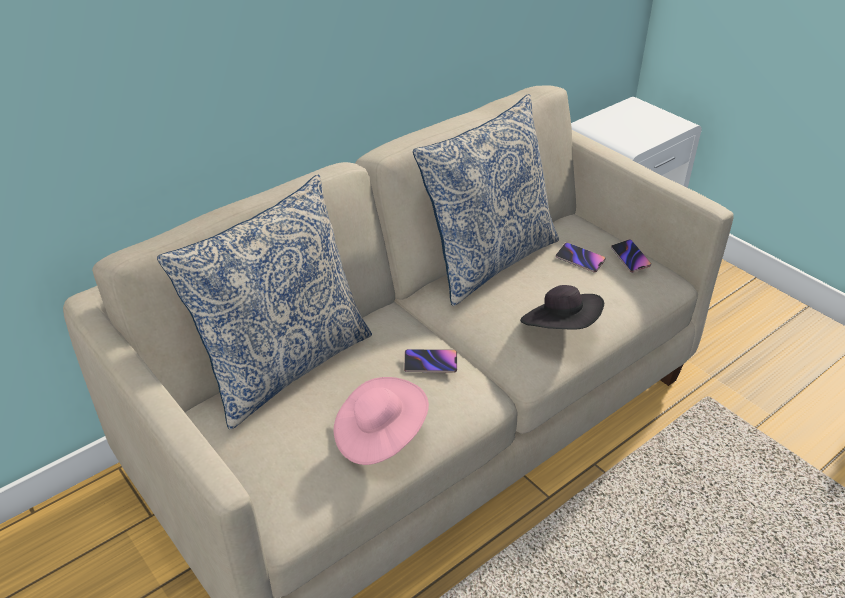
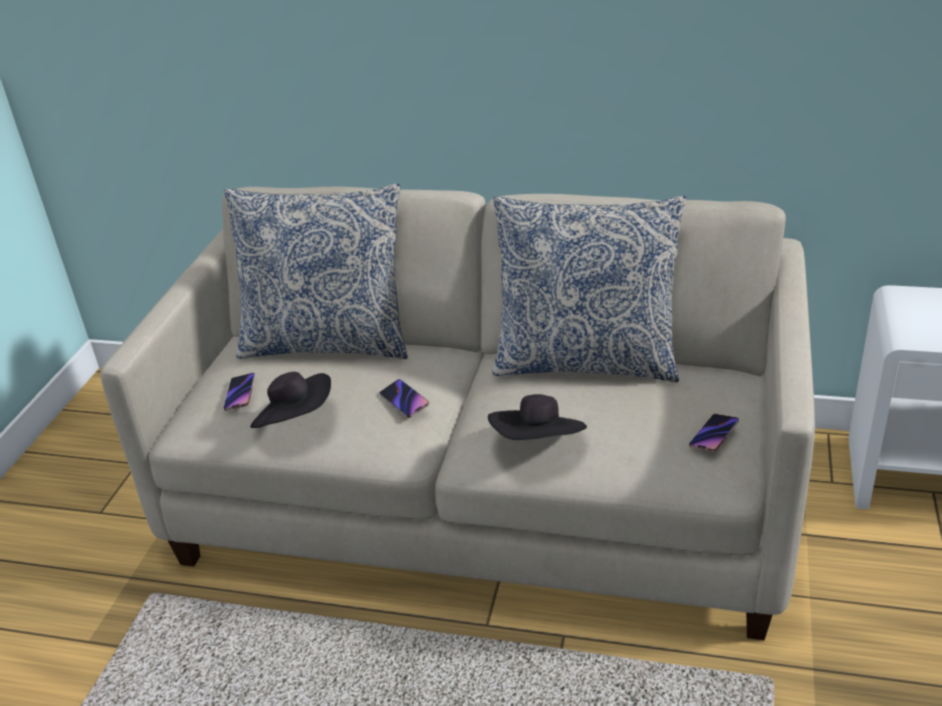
camera: 55 degrees right, 5 degrees down
pink hat [333,377,429,465] -> black hat [250,372,331,428]
phone [556,243,605,272] -> phone moved to [223,373,256,411]

